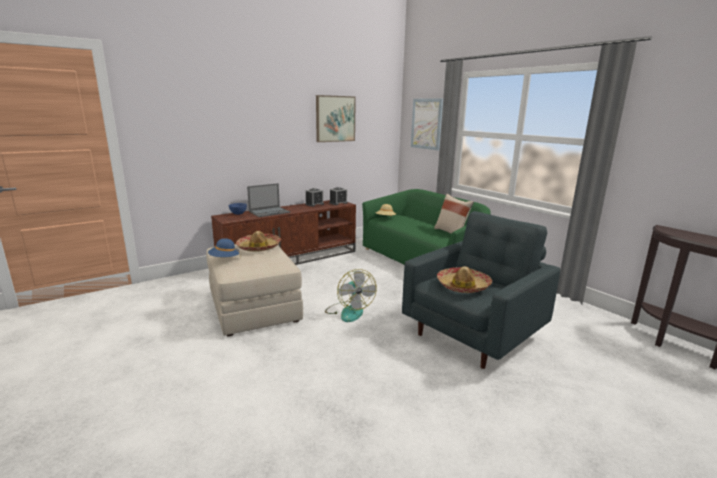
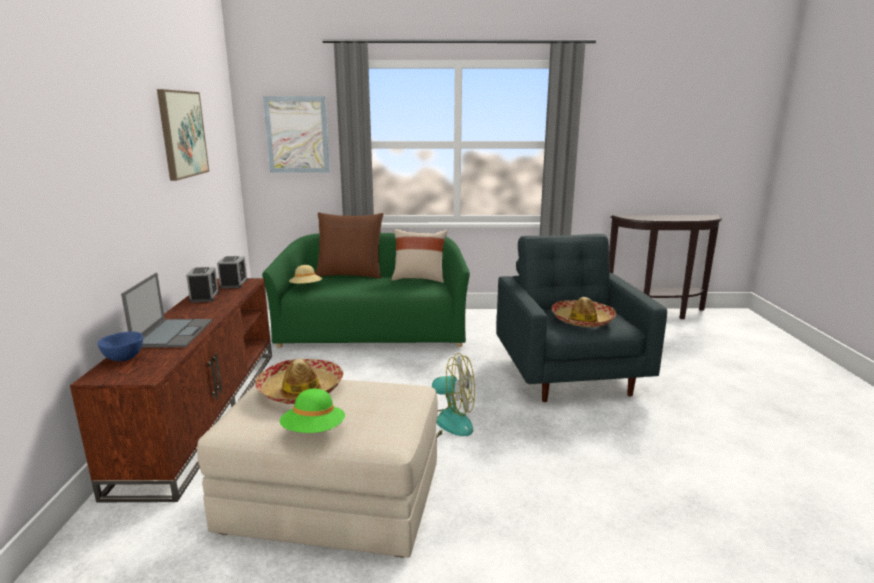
camera: 55 degrees left, 0 degrees up
blue hat [208,238,241,258] -> green hat [280,389,345,433]
none -> brown pillow [315,213,383,279]

